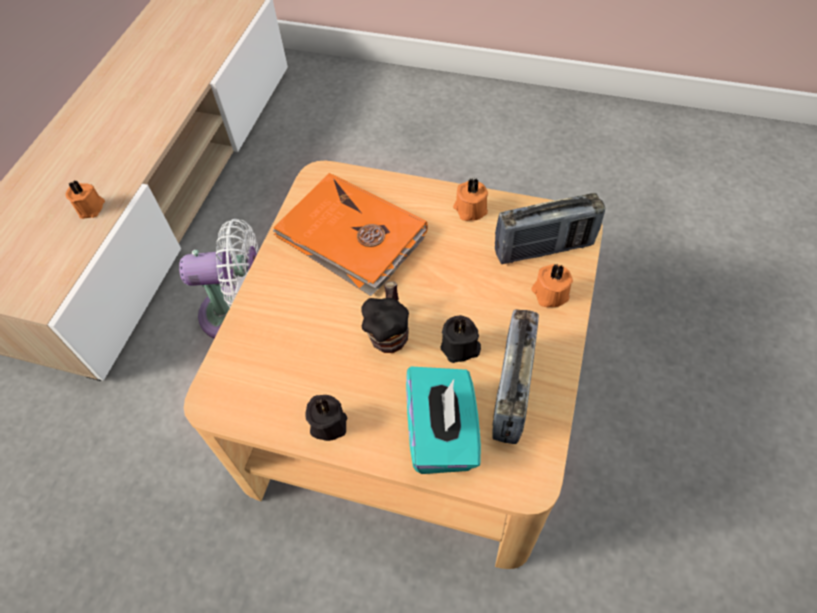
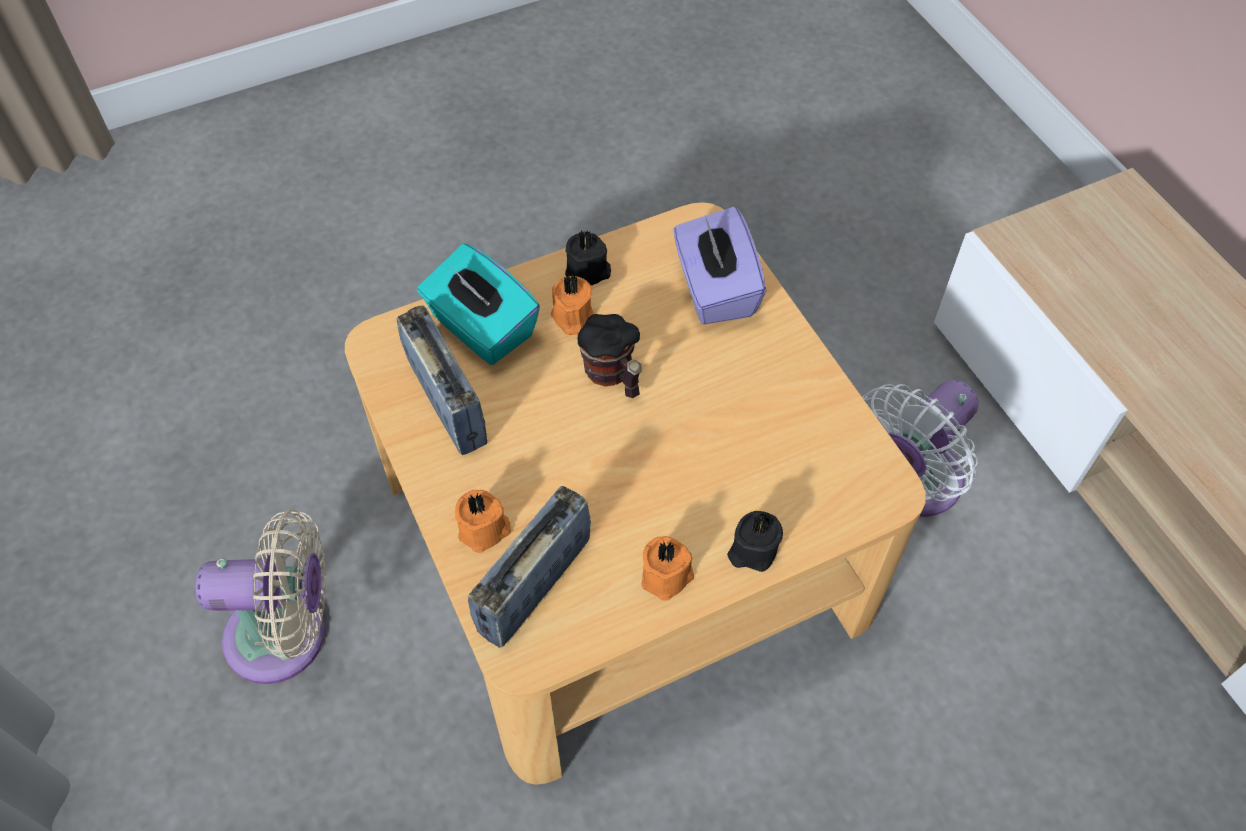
camera: 135 degrees right, 0 degrees up
orange candle [66,180,105,219] -> orange candle moved to [551,274,594,335]
orange book [273,173,428,296] -> none
black candle [440,315,481,363] -> black candle moved to [727,511,783,572]
none -> beige fan [195,510,326,684]
none -> purple tissue box [673,207,766,324]

